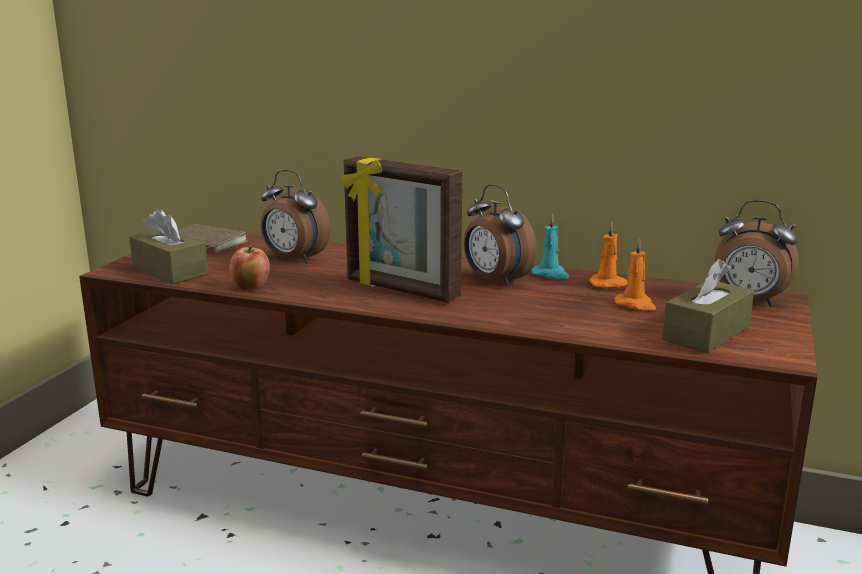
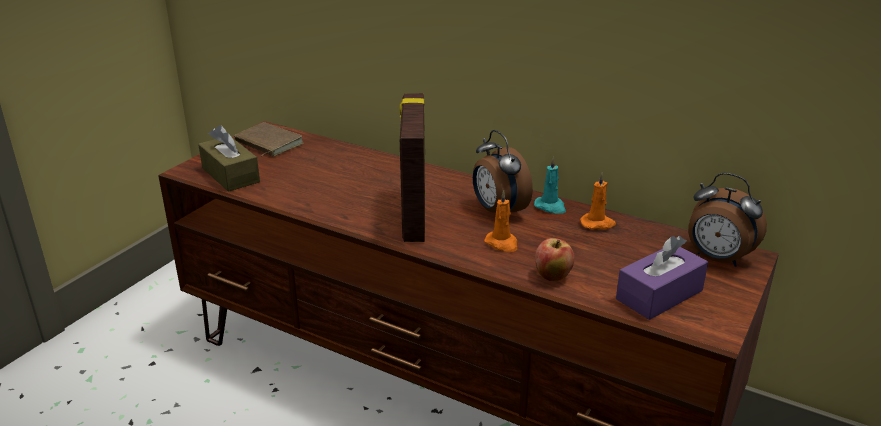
camera: 10 degrees right, 10 degrees up
apple [230,246,270,290] -> apple moved to [535,238,574,281]
alarm clock [261,169,331,263] -> none
picture frame [342,156,462,303] -> picture frame turned 45 degrees clockwise [399,93,426,242]
orange candle [614,239,656,310] -> orange candle moved to [484,190,518,252]
brown tissue box [662,259,754,354] -> purple tissue box [616,236,708,320]

